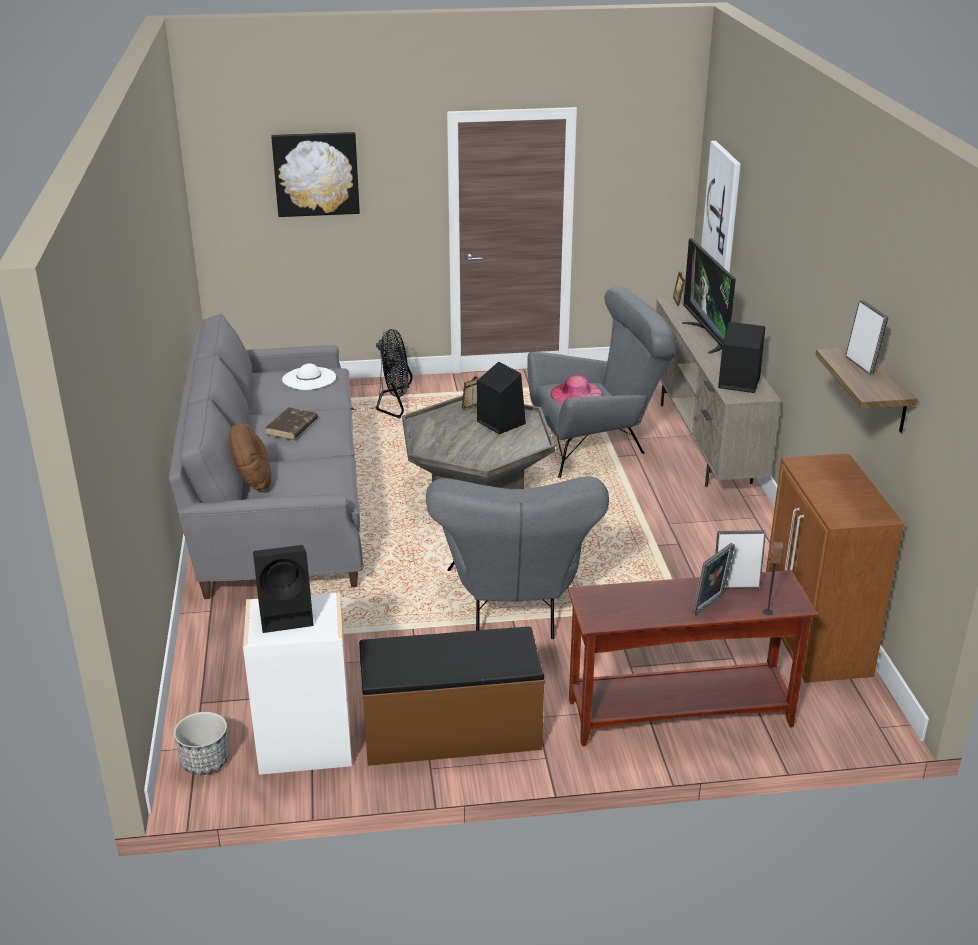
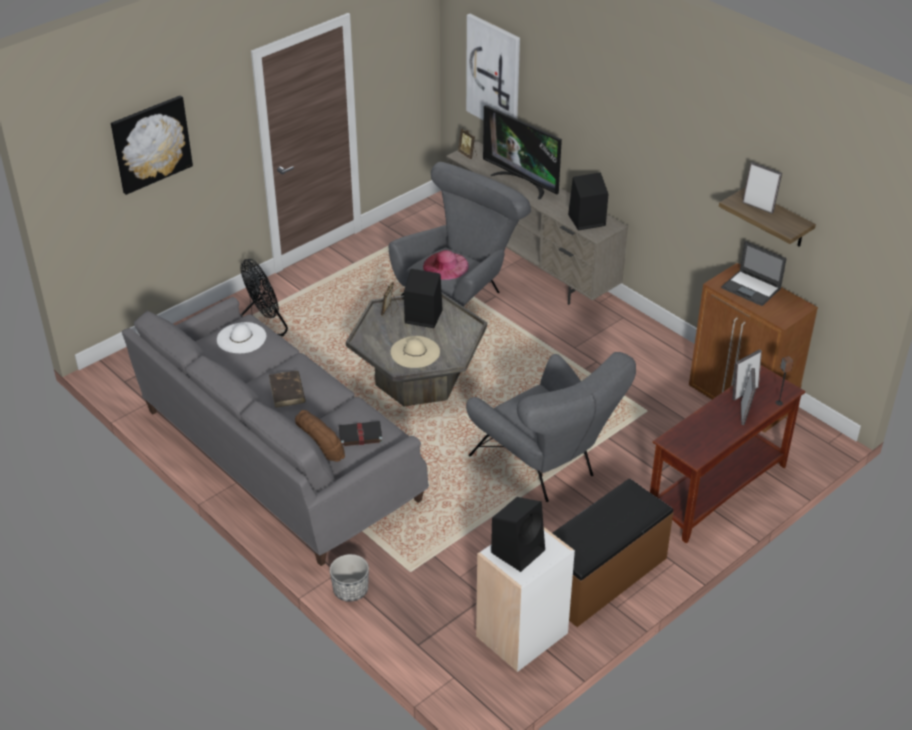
camera: 35 degrees left, 10 degrees up
planter [174,712,229,775] -> planter moved to [330,554,369,602]
none -> black book [339,421,383,447]
none -> beige hat [391,336,440,368]
none -> laptop [721,241,787,306]

